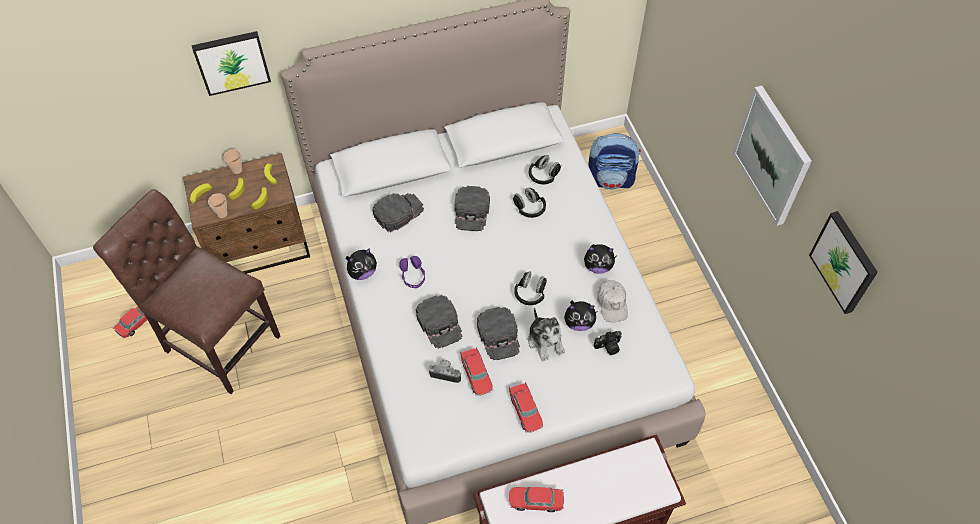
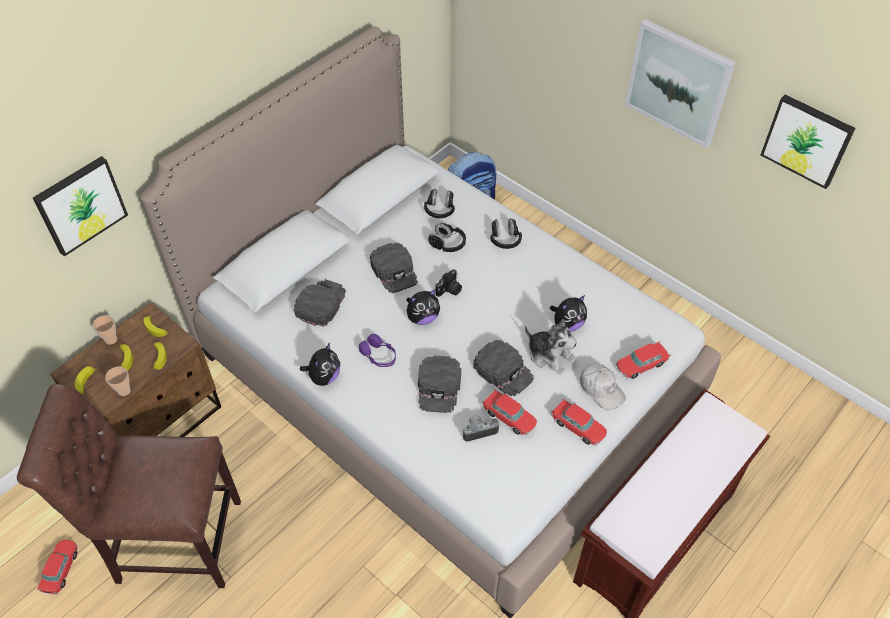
camera: 30 degrees left, 5 degrees down
black cap [416,295,463,348] -> black cap turned 60 degrees clockwise [418,355,461,413]
toy car [509,487,564,512] -> toy car moved to [616,341,671,379]
black headphones [514,271,547,305] -> black headphones moved to [490,218,522,249]
plush toy [584,244,617,274] -> plush toy moved to [406,290,440,325]
camera [594,331,622,355] -> camera moved to [435,269,462,297]
white cap [597,280,628,322] -> white cap moved to [580,364,626,410]

